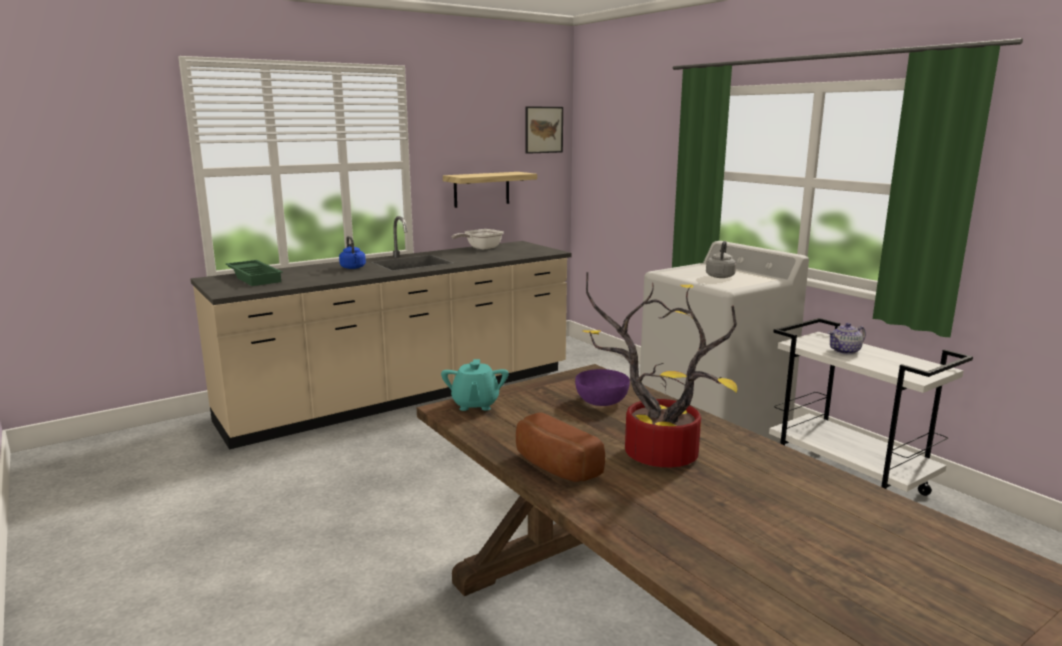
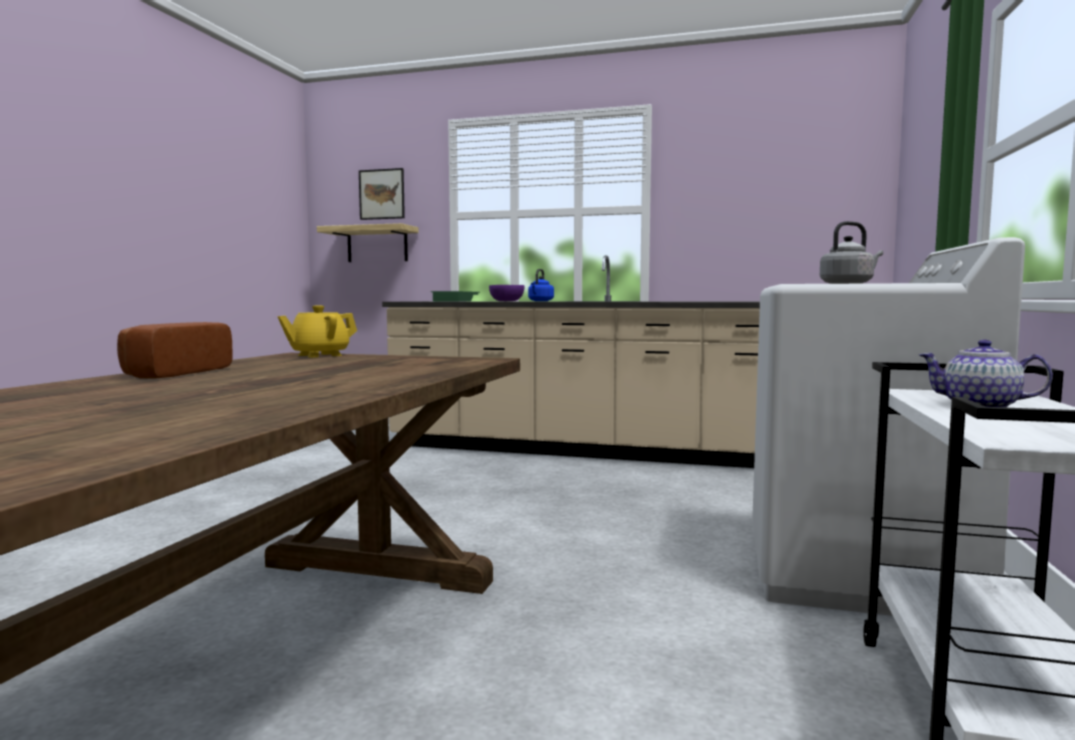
camera: 50 degrees right, 10 degrees down
turquoise teapot [441,359,509,411] -> yellow teapot [278,306,357,358]
shelf [443,172,537,208] -> shelf moved to [317,223,419,262]
frying pan [452,229,504,250] -> none
picture [525,106,563,154] -> picture moved to [359,168,405,220]
purple bowl [575,369,630,406] -> purple bowl moved to [489,285,524,301]
potted plant [582,272,737,467] -> none

